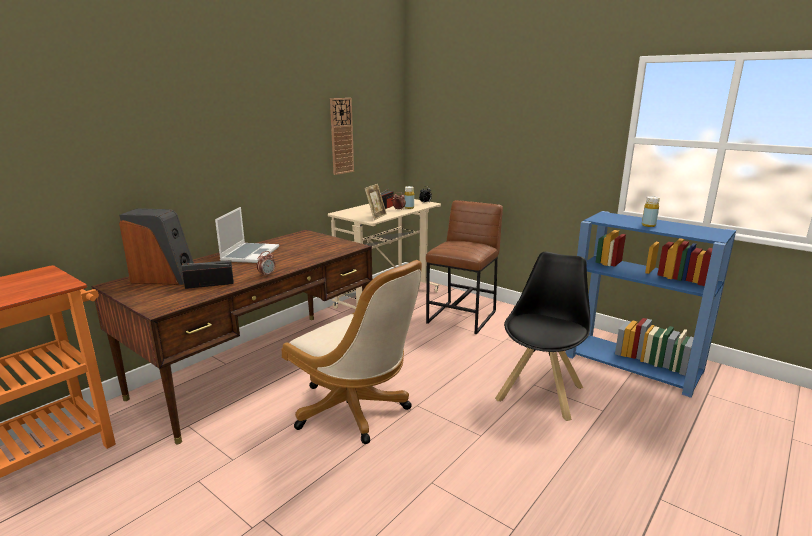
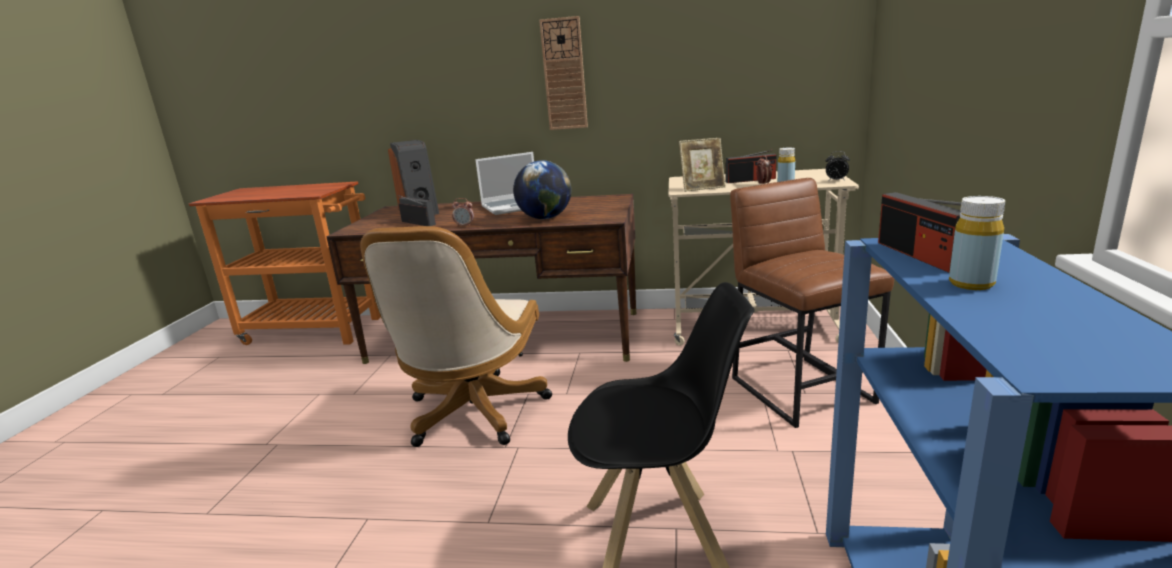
camera: 60 degrees right, 0 degrees up
wall clock [330,98,354,175] -> wall clock moved to [539,16,588,130]
brown chair [426,200,503,334] -> brown chair turned 105 degrees counterclockwise [730,178,894,428]
none -> globe [513,160,571,219]
none -> radio [878,192,961,273]

